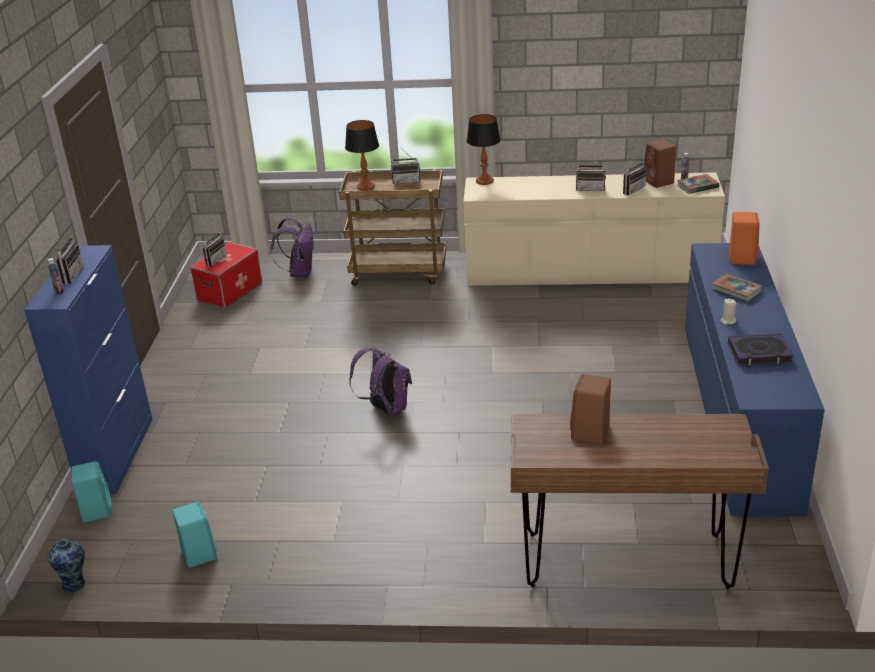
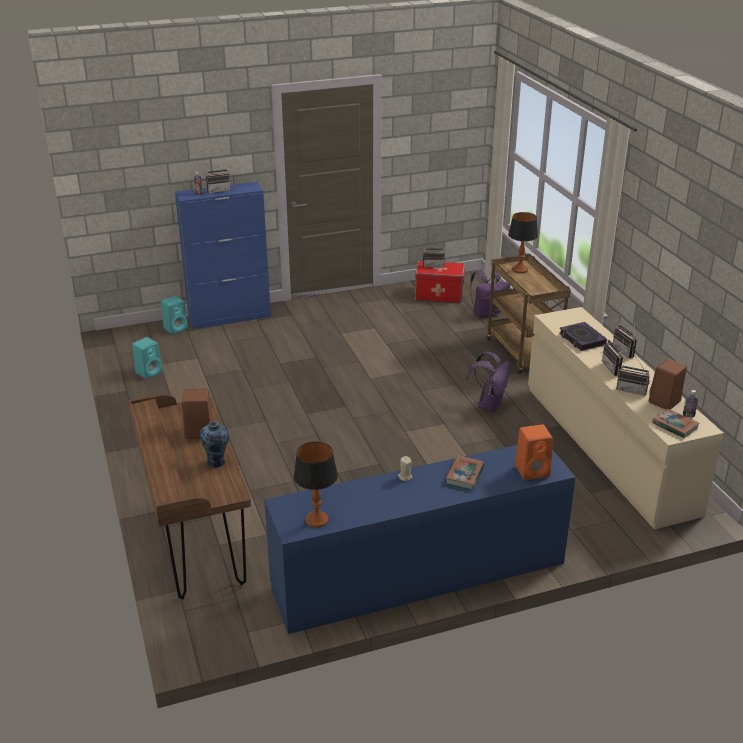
camera: 65 degrees right, 0 degrees up
vase [47,539,86,594] -> vase moved to [200,421,229,468]
purple backpack [349,348,412,416] -> purple backpack moved to [465,351,509,412]
radio [391,148,420,184] -> radio moved to [613,320,637,358]
table lamp [467,114,501,185] -> table lamp moved to [293,442,338,528]
book [728,333,794,367] -> book moved to [559,322,607,351]

